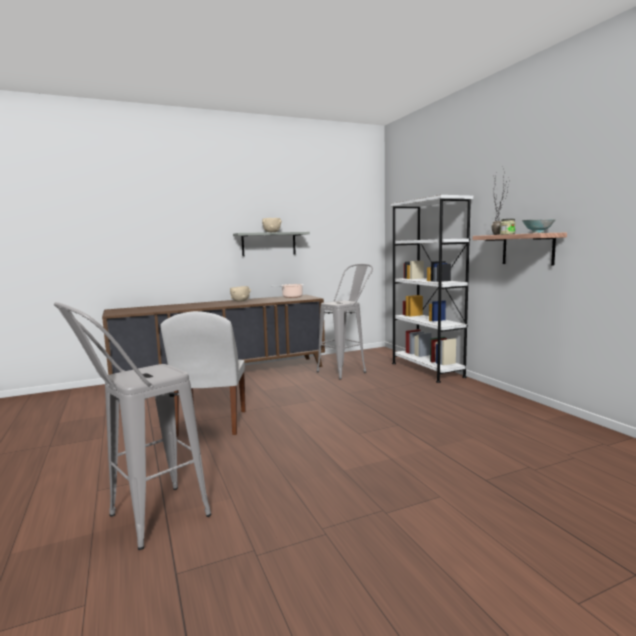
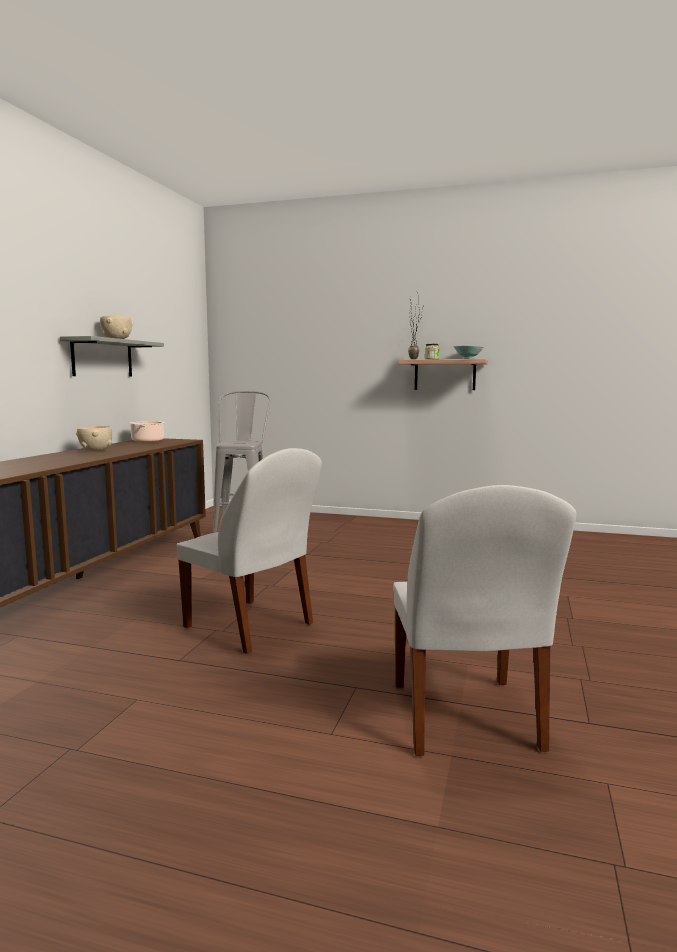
camera: 50 degrees left, 0 degrees up
grey stool [54,302,211,550] -> white chair [393,485,576,756]
white bookcase [391,195,473,383] -> none

